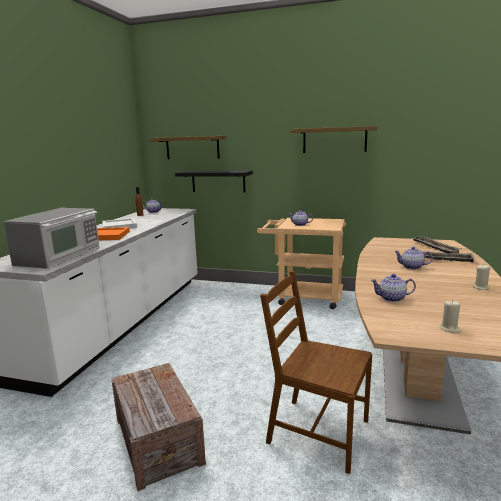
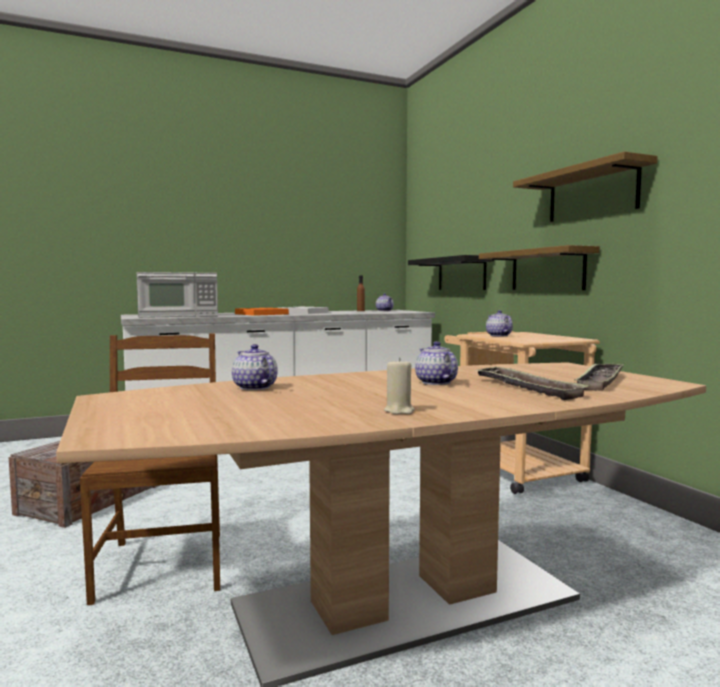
camera: 50 degrees right, 10 degrees down
shelf [149,136,226,159] -> shelf moved to [479,245,600,290]
beige candle [440,301,461,333] -> none

